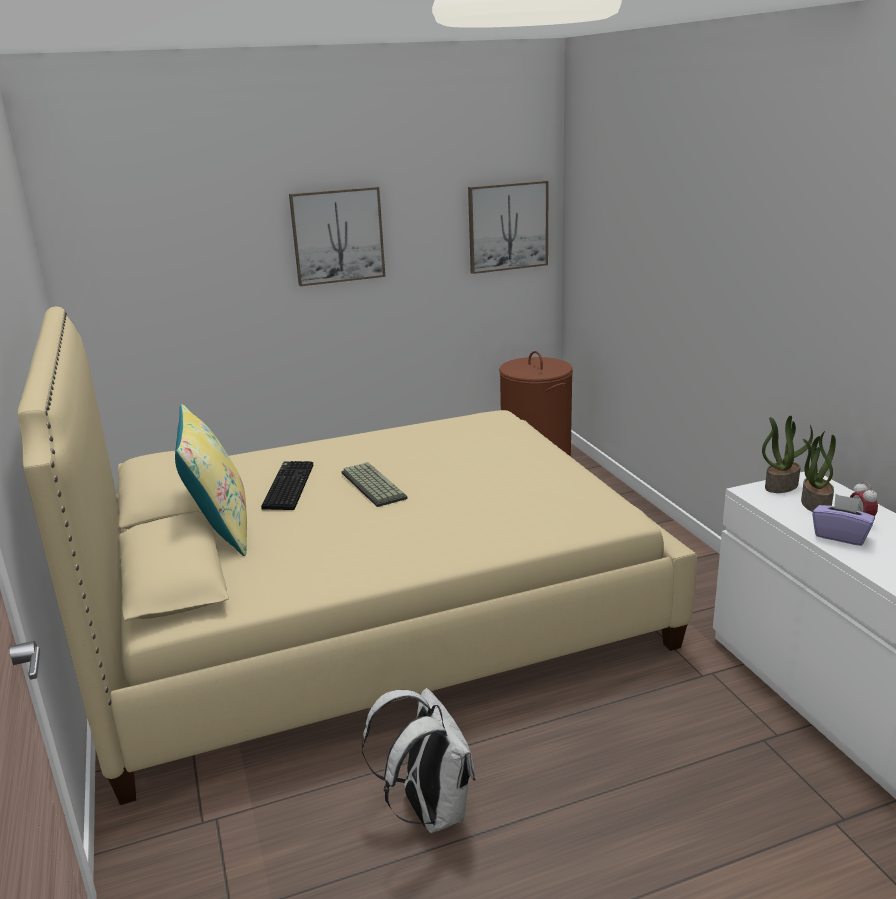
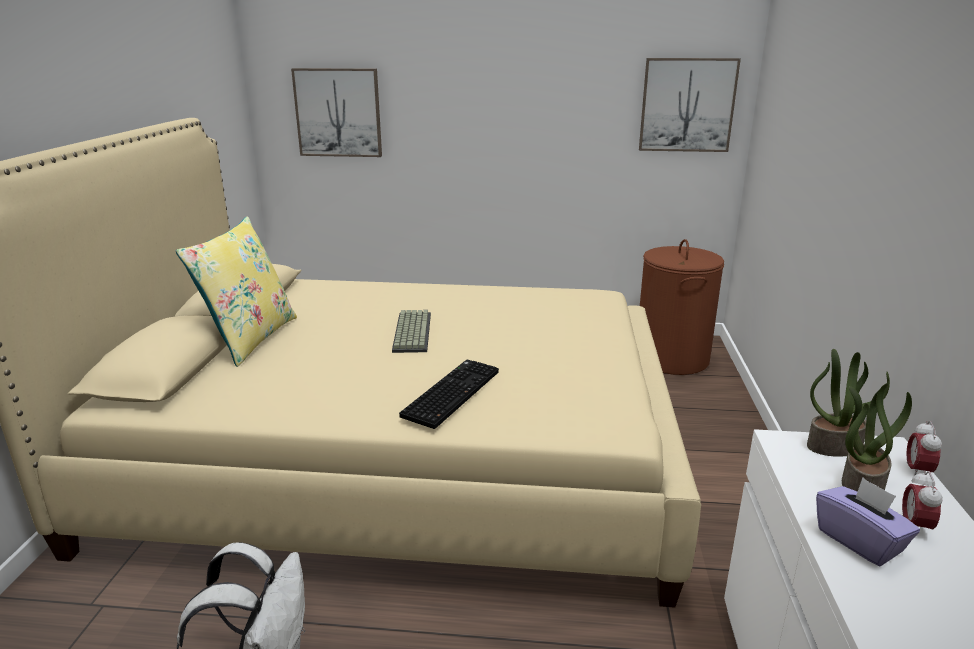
camera: 25 degrees right, 0 degrees up
keyboard [261,461,313,510] -> keyboard moved to [399,360,499,429]
picture [289,187,385,286] -> picture moved to [291,68,382,157]
none -> alarm clock [906,421,942,476]

